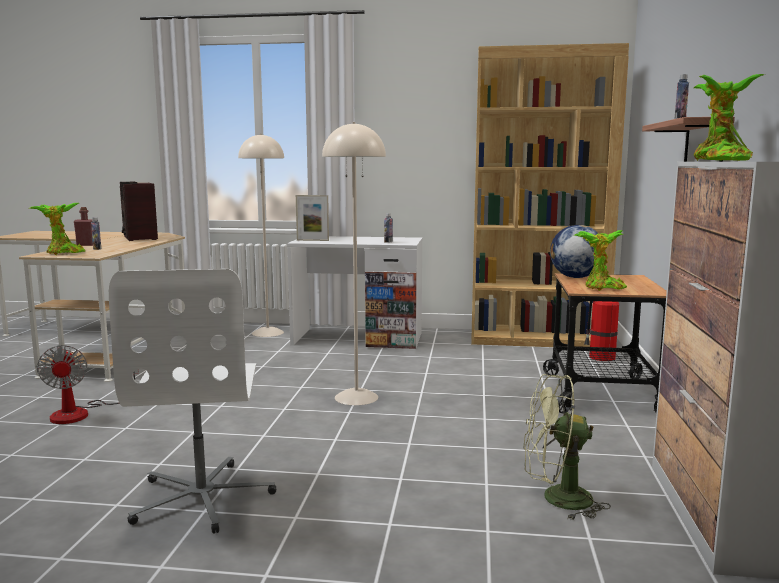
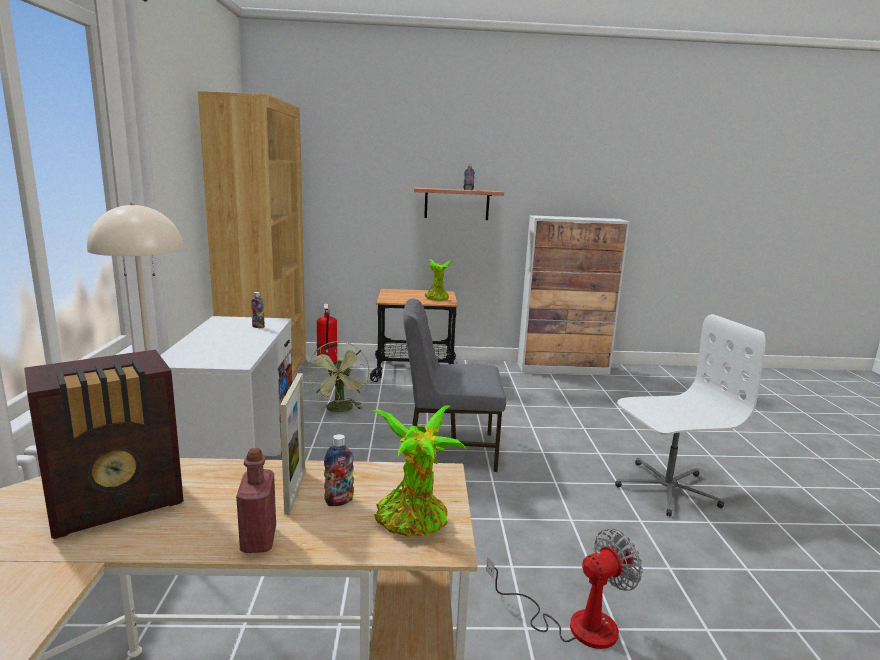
camera: 100 degrees left, 5 degrees up
picture frame [296,195,329,241] -> picture frame moved to [280,373,305,515]
beige floor lamp [322,122,386,405] -> grey chair [403,299,506,472]
green fan [523,374,611,521] -> green fan moved to [308,341,369,412]
globe [550,225,599,278] -> none
potted plant [694,74,766,161] -> none

